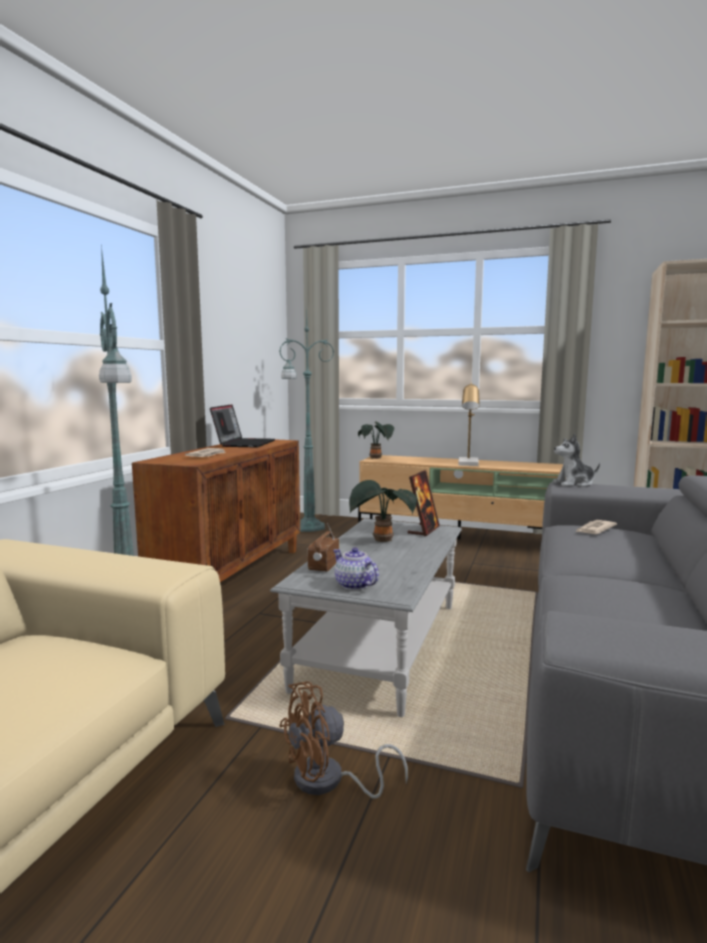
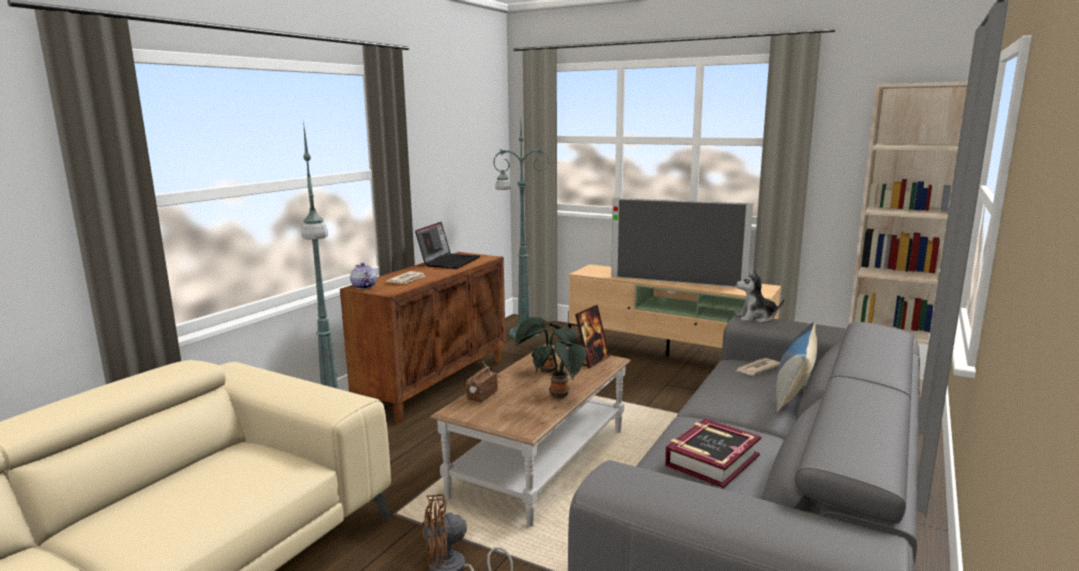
camera: 10 degrees right, 5 degrees up
grey coffee table [270,519,462,717] -> brown coffee table [430,344,631,527]
teapot [333,547,379,590] -> teapot moved to [350,263,377,289]
potted plant [358,421,394,459] -> potted plant moved to [532,340,587,398]
table lamp [458,382,480,466] -> television [611,198,753,288]
none -> book [665,419,761,488]
none -> pillow [776,322,817,412]

